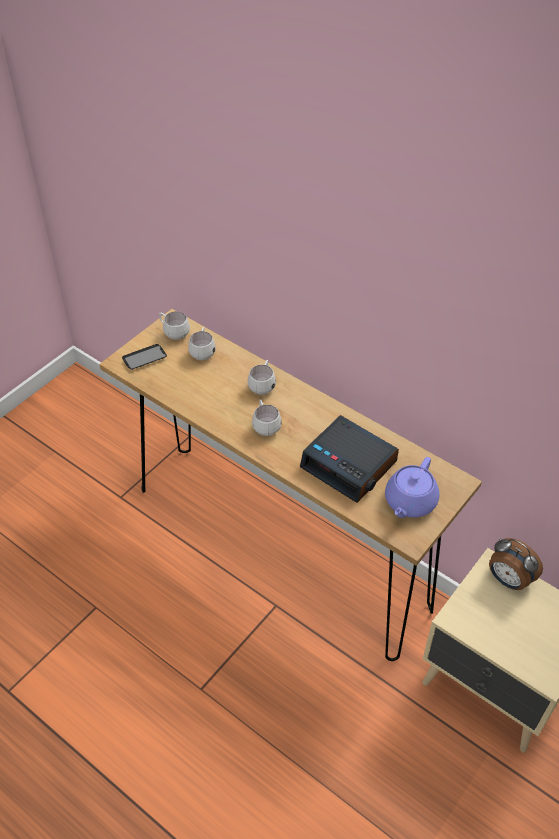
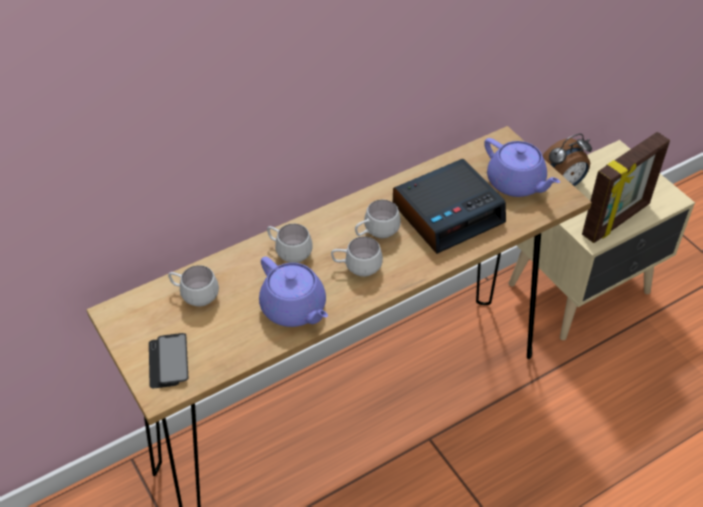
camera: 70 degrees left, 0 degrees up
white mug [159,311,190,340] -> white mug moved to [355,200,401,238]
none -> purple teapot [259,256,328,327]
none -> picture frame [582,132,670,243]

